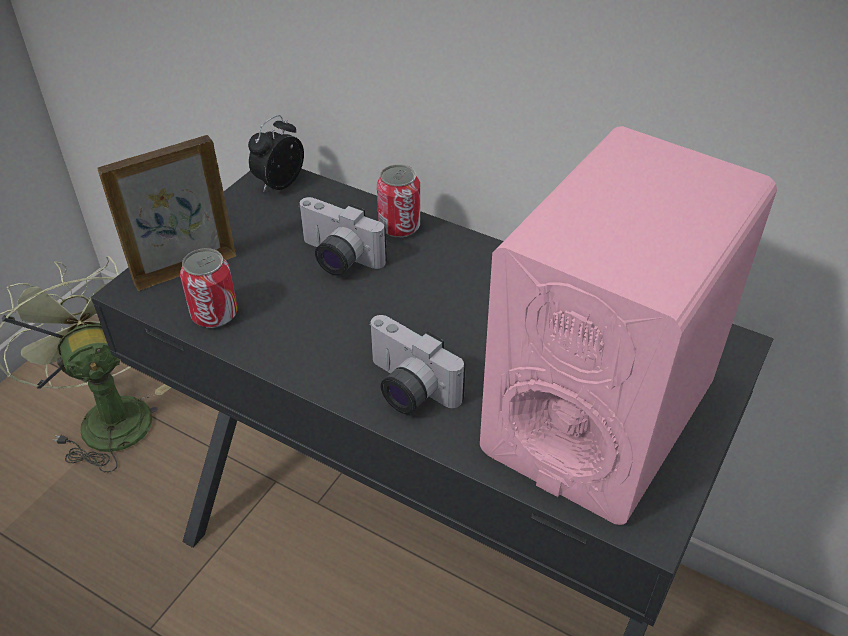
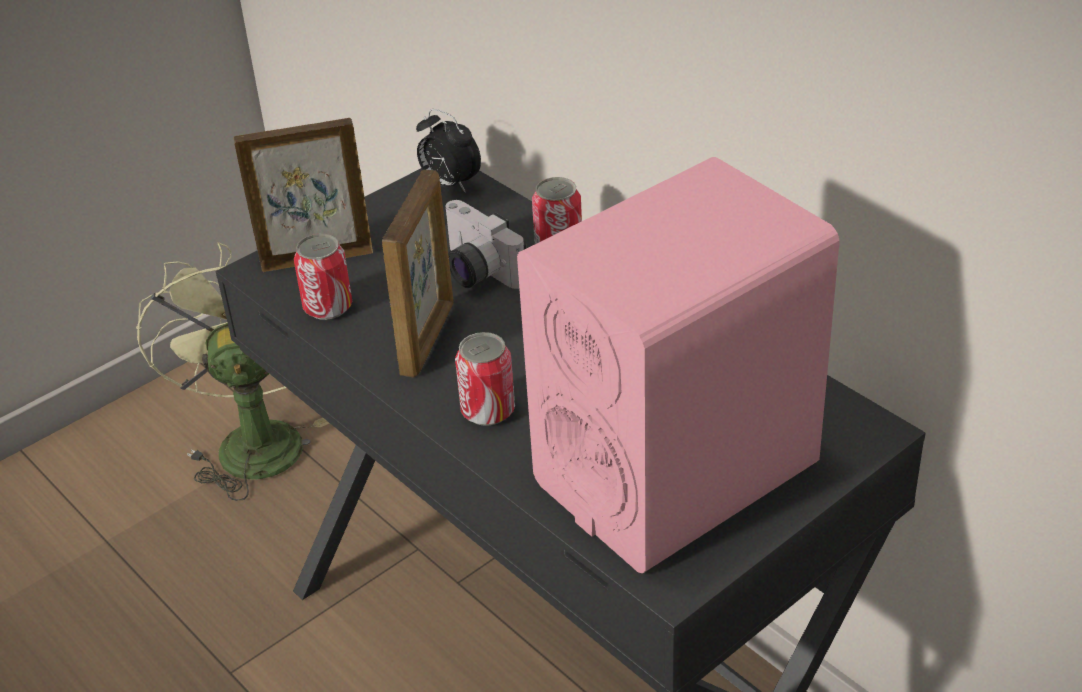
camera: 20 degrees right, 5 degrees down
alarm clock [248,115,304,192] -> alarm clock turned 105 degrees counterclockwise [416,109,481,193]
camera [369,315,466,414] -> can [455,332,515,426]
none -> picture frame [382,170,454,378]

